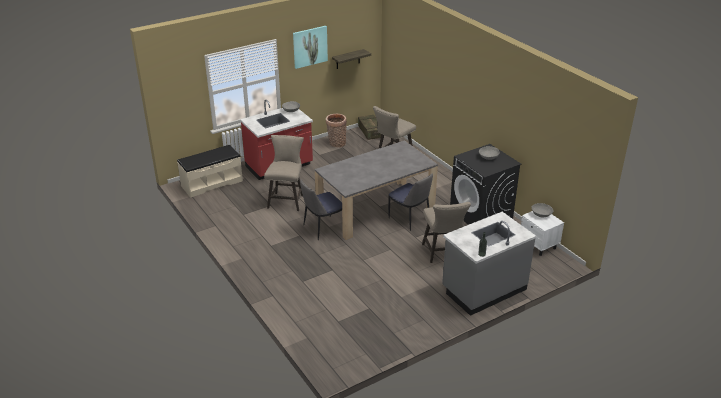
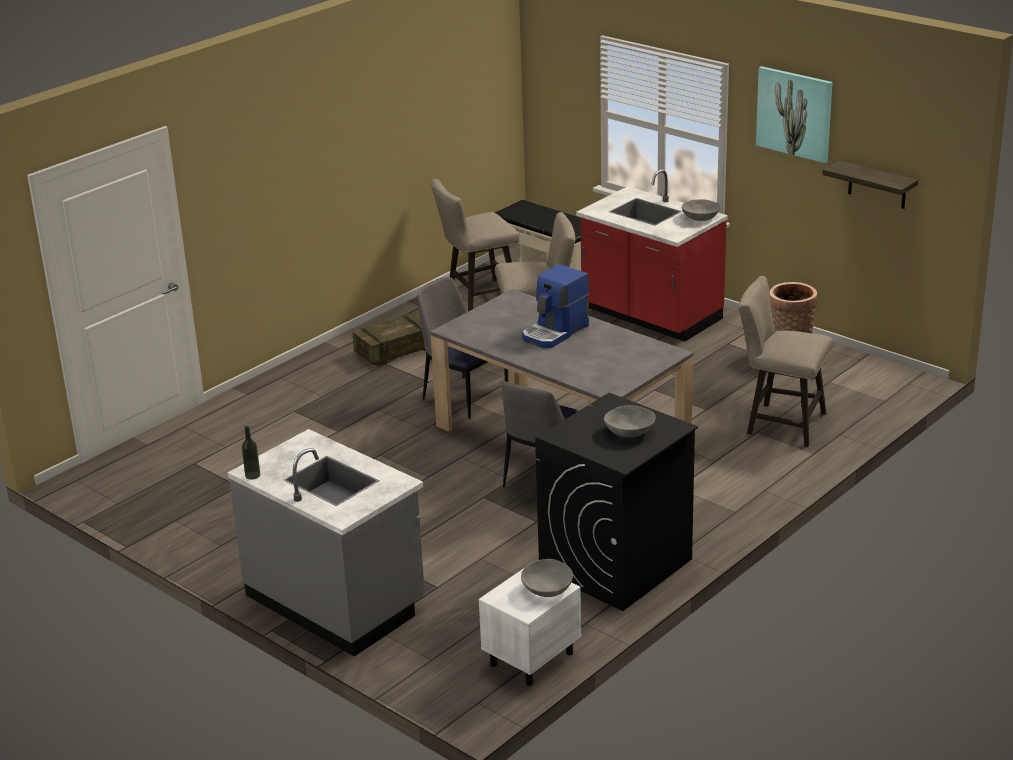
camera: 75 degrees right, 5 degrees down
crate [358,115,381,140] -> crate moved to [353,312,426,366]
beige stool [422,202,471,263] -> beige stool moved to [431,179,520,311]
none -> coffee machine [522,264,589,348]

